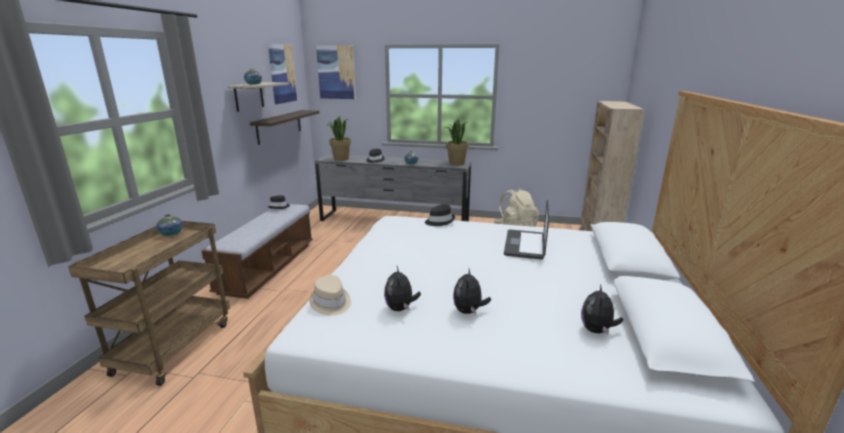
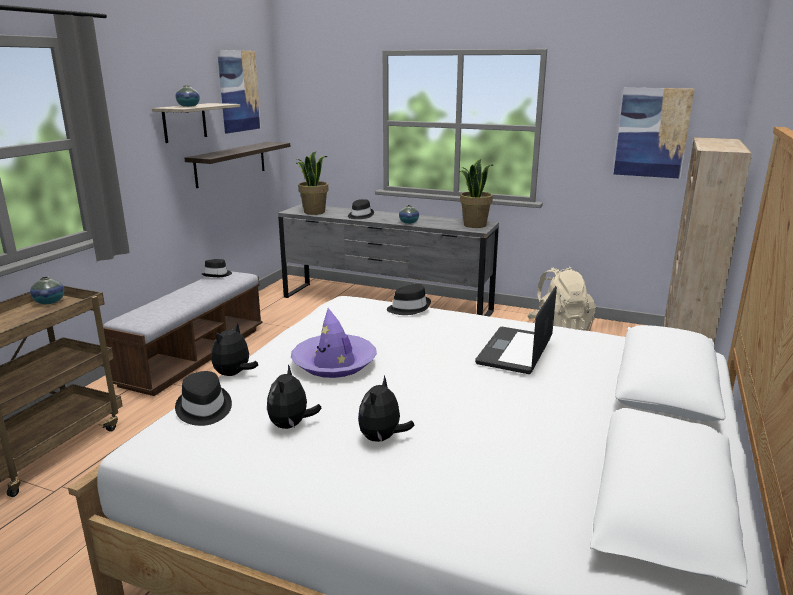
camera: 10 degrees right, 0 degrees up
beige hat [309,275,351,315] -> black hat [175,371,232,426]
picture [316,45,356,99] -> picture moved to [614,87,695,179]
plush toy [581,284,623,335] -> plush toy moved to [211,322,258,376]
none -> purple hat [291,308,377,378]

